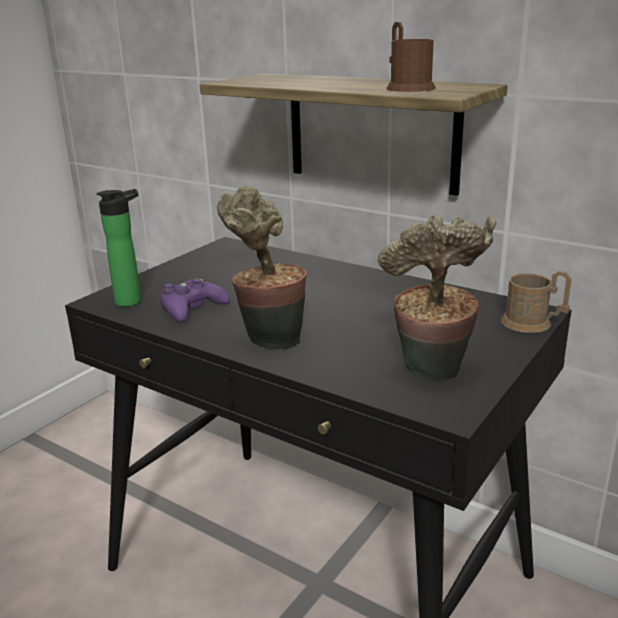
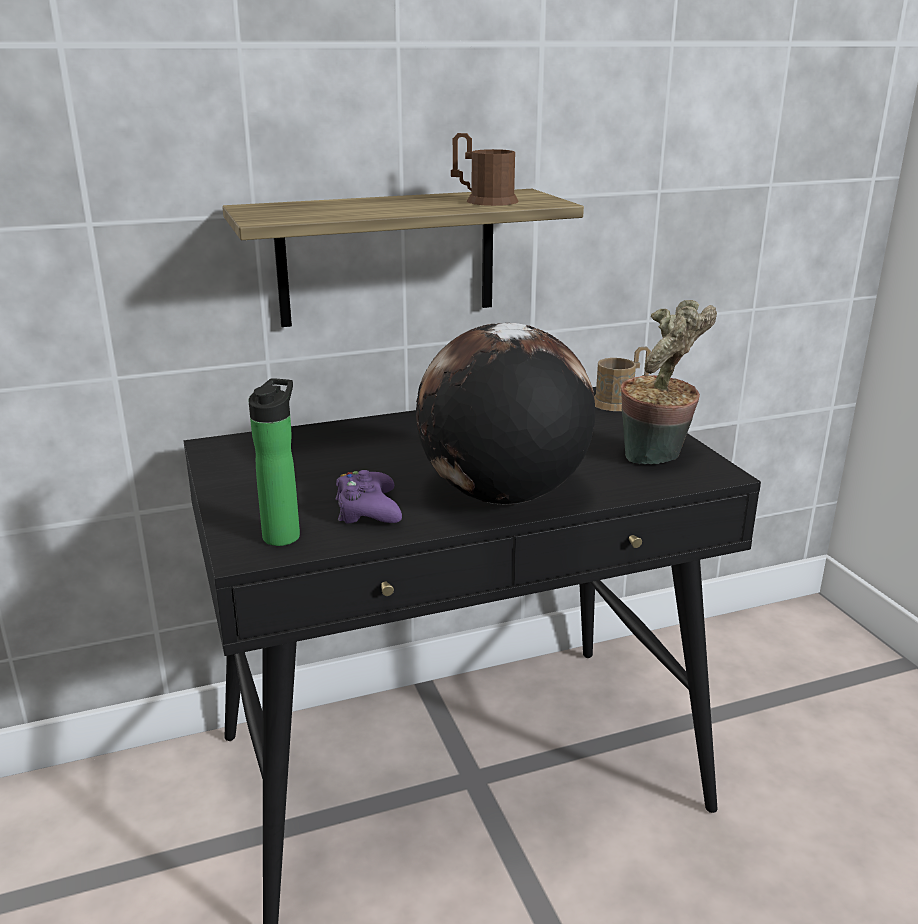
camera: 55 degrees left, 0 degrees up
potted plant [217,186,307,350] -> globe [416,323,595,505]

